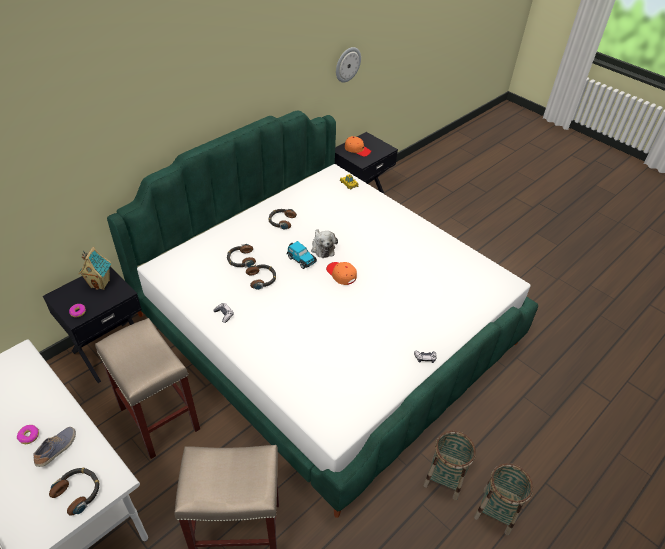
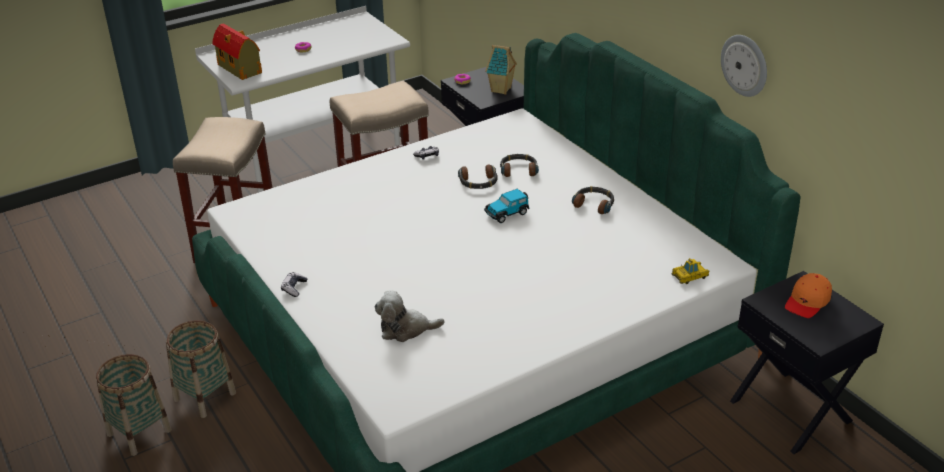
camera: 105 degrees right, 10 degrees down
shoe [34,427,76,467] -> none
headphones [49,467,100,516] -> toy house [213,23,262,80]
plush toy [311,229,338,258] -> plush toy moved to [375,290,445,342]
orange cap [326,262,357,285] -> none
wall clock [336,47,361,83] -> wall clock moved to [721,35,767,97]

